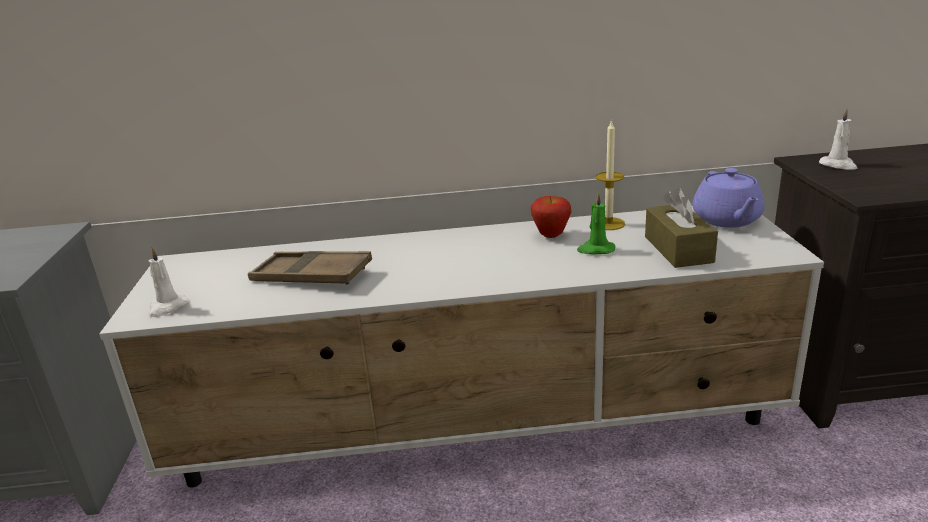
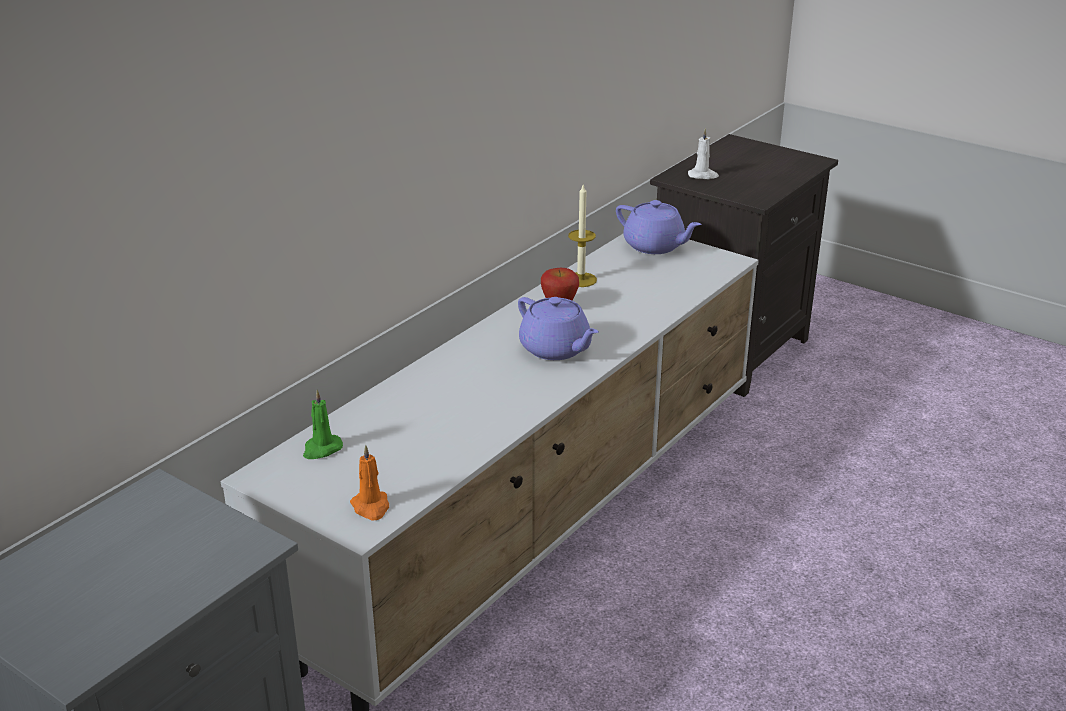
camera: 50 degrees left, 5 degrees up
white candle [149,247,188,317] -> orange candle [350,445,389,520]
brown tray [248,251,372,285] -> none
green candle [577,192,615,255] -> green candle moved to [303,390,343,459]
brown tissue box [645,187,718,268] -> none
none -> purple teapot [518,297,599,360]

